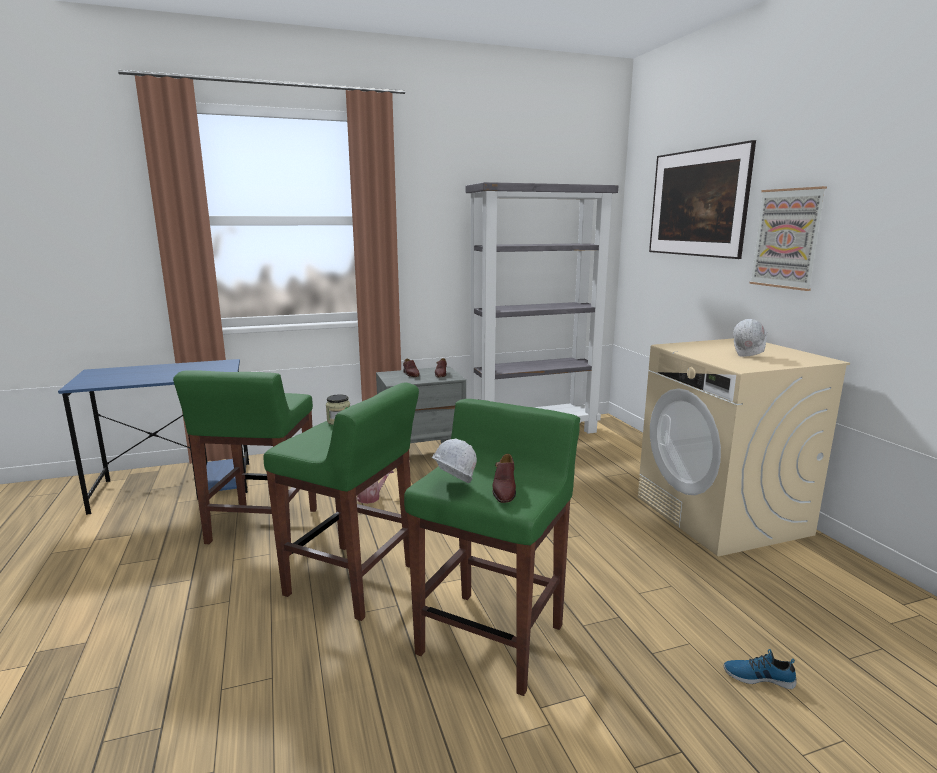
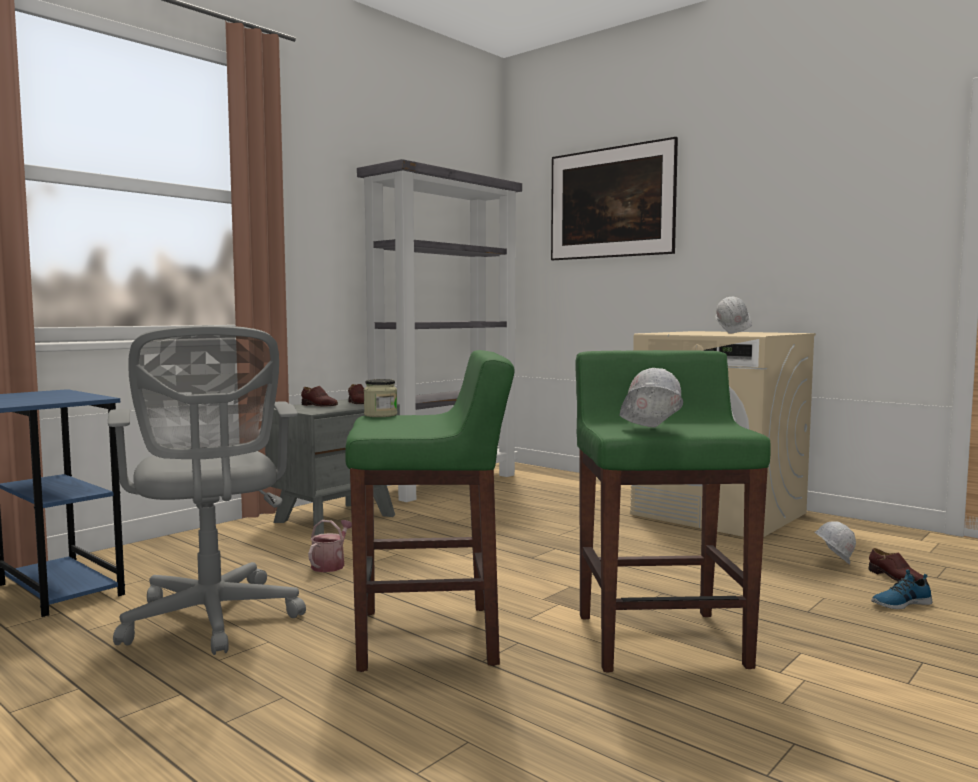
camera: 30 degrees left, 10 degrees down
green stool [173,370,317,544] -> grey office chair [108,325,306,655]
brown shoe [493,454,516,503] -> brown shoe moved to [869,548,927,581]
picture [749,186,827,291] -> none
none -> white hard hat [815,521,856,565]

